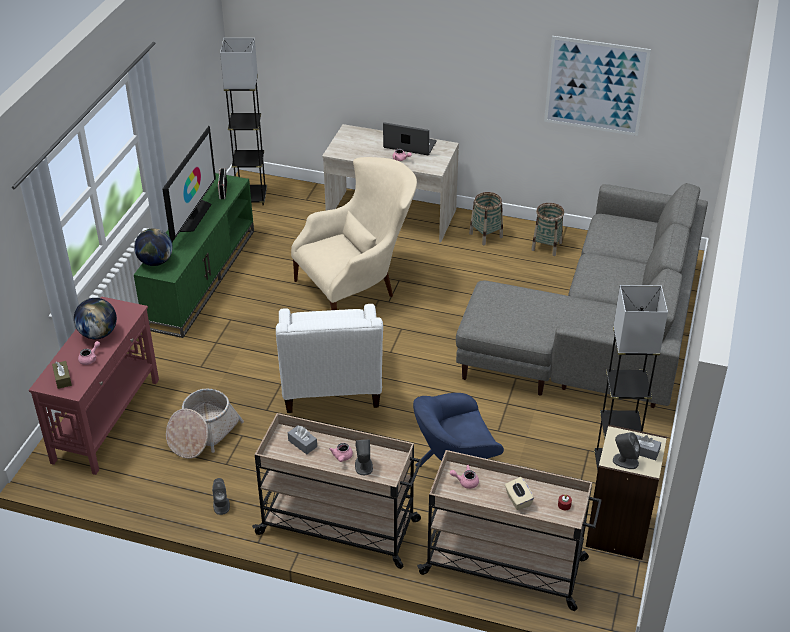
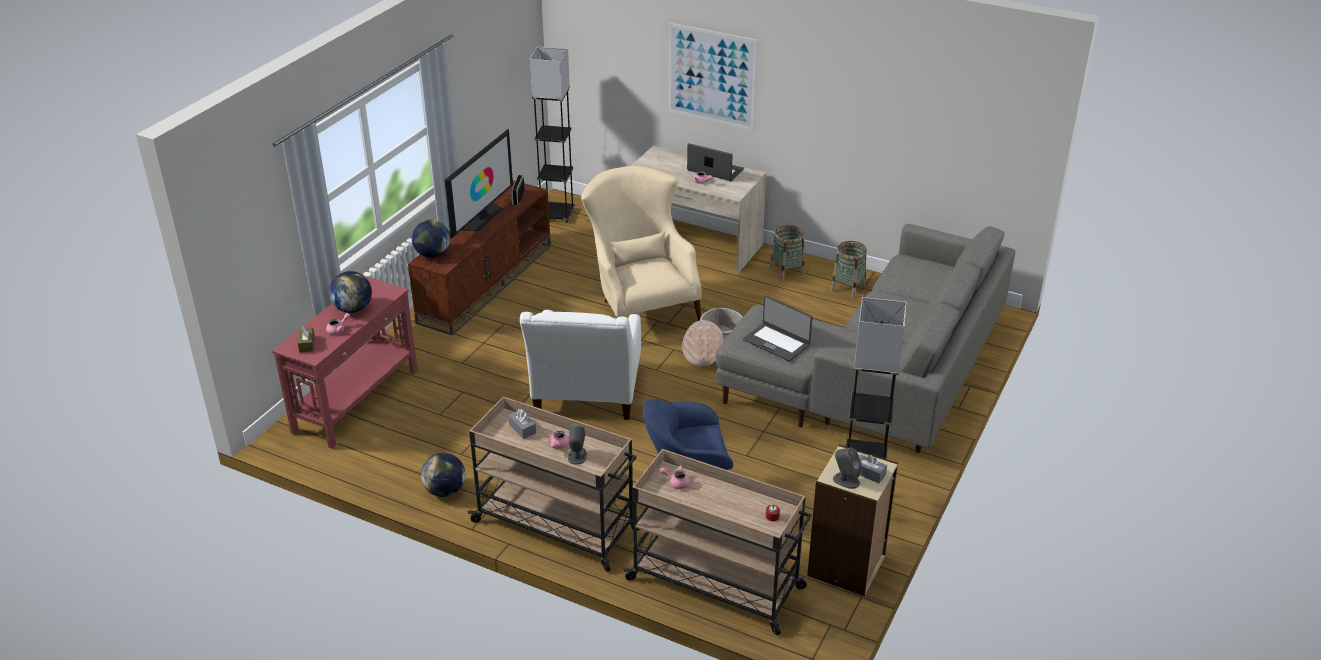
camera: 10 degrees right, 5 degrees down
green tv stand [134,173,254,338] -> brown tv stand [408,181,551,335]
basket [166,389,244,459] -> basket moved to [682,308,743,367]
grey speaker [212,478,230,515] -> globe [421,453,465,497]
beige armchair [291,157,417,310] -> beige armchair turned 90 degrees counterclockwise [581,166,702,321]
beige tissue box [505,477,534,510] -> none
picture [544,36,651,136] -> picture moved to [668,23,758,130]
none -> laptop [743,295,813,362]

